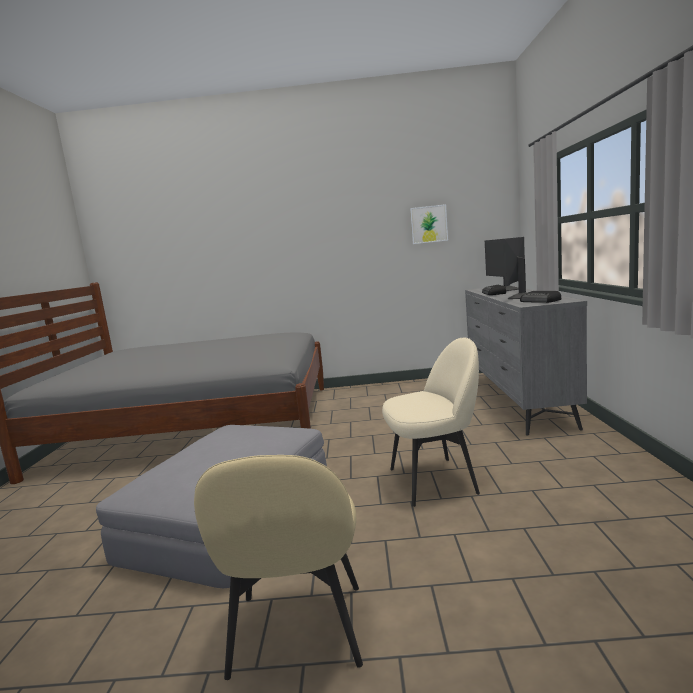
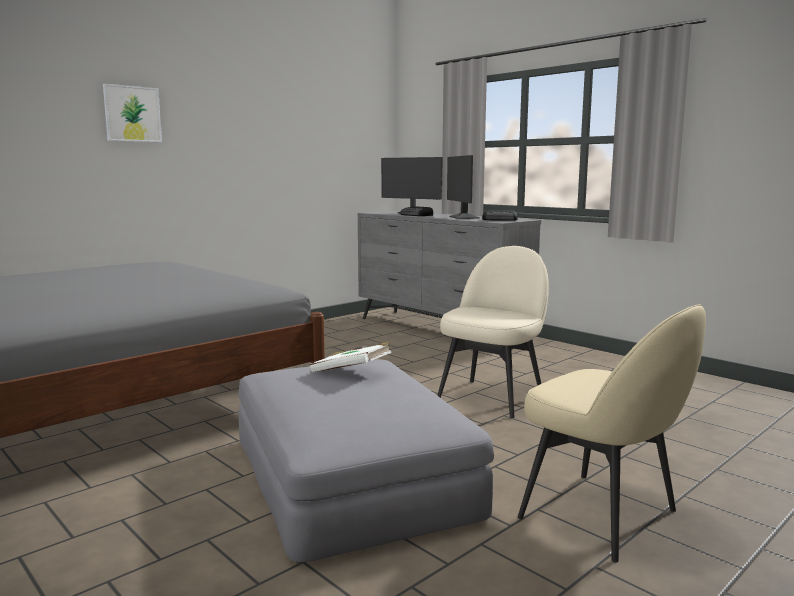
camera: 45 degrees left, 0 degrees up
picture [410,204,448,244] -> picture moved to [103,84,162,142]
none -> white book [310,342,392,373]

